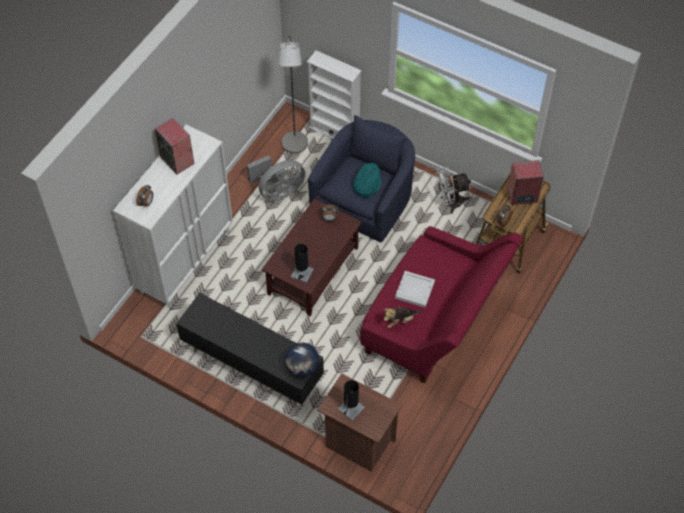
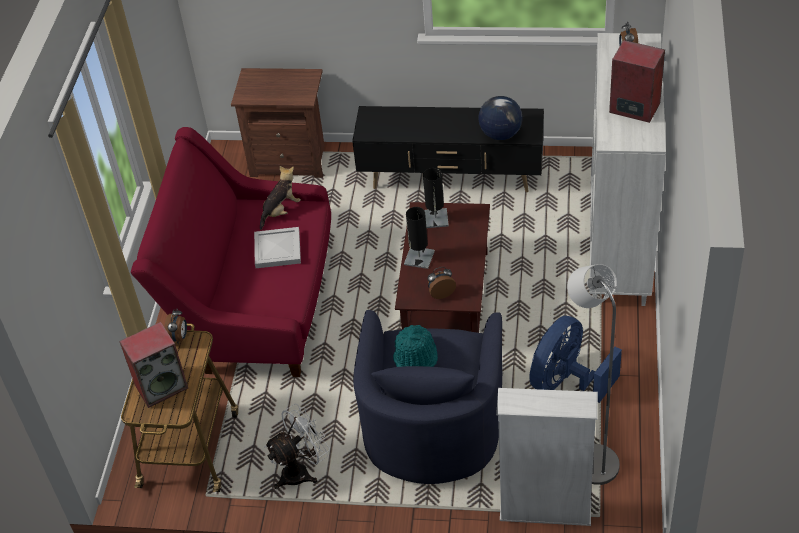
camera: 160 degrees right, 10 degrees down
grey fan [247,155,305,201] -> blue fan [529,316,622,403]
globe [285,343,319,377] -> globe moved to [478,96,523,140]
black table lamp [338,380,365,421] -> black table lamp moved to [404,207,435,269]

